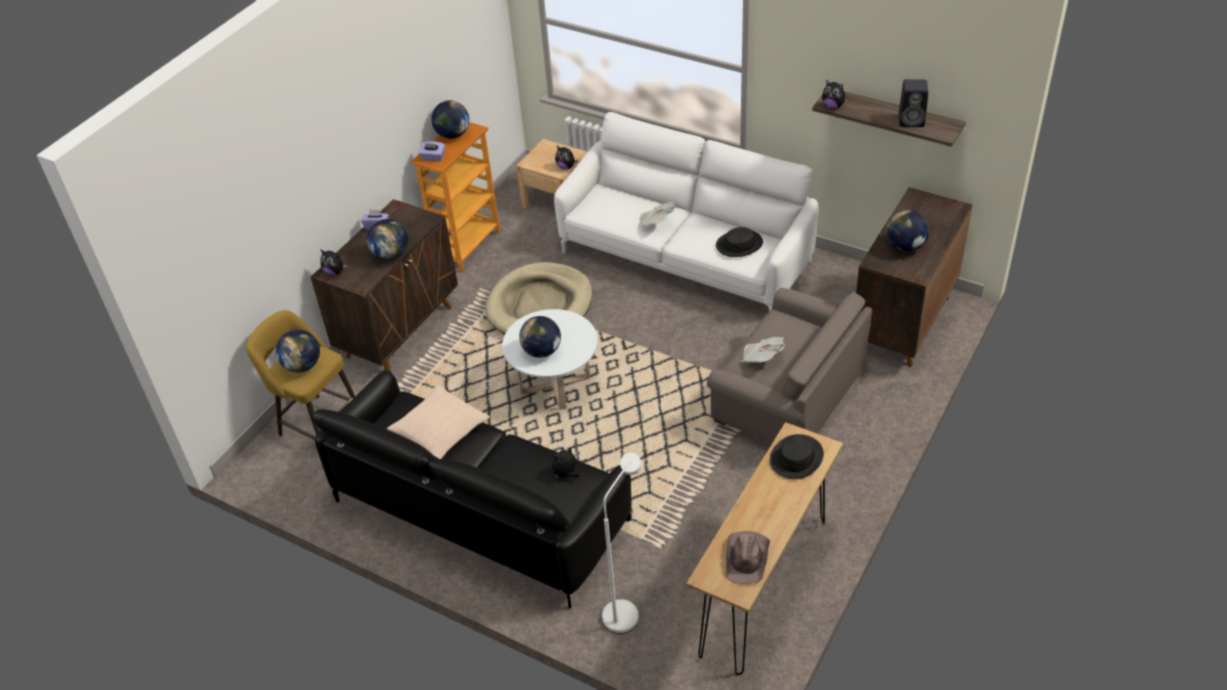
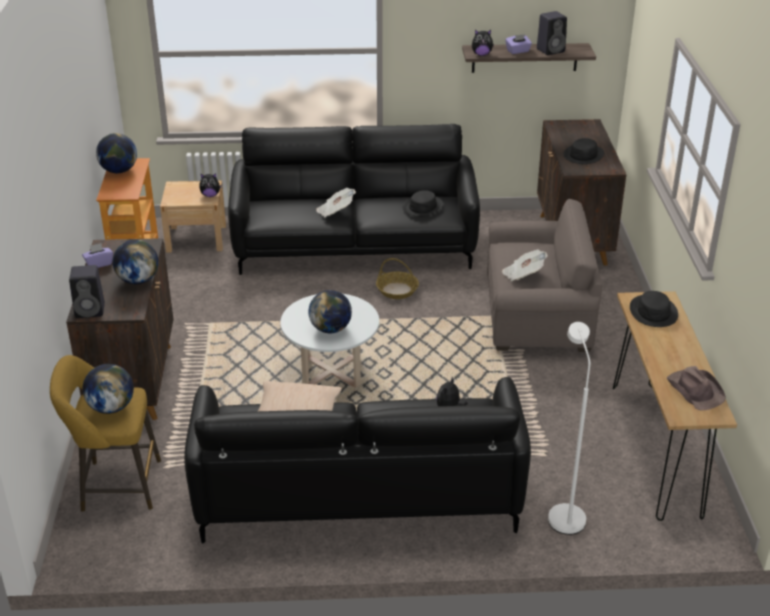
camera: 35 degrees left, 10 degrees down
plush toy [320,249,348,276] -> black speaker [69,265,105,318]
purple tissue box [419,141,445,161] -> purple tissue box moved to [505,34,532,54]
beige dog bed [485,262,592,334] -> none
white sofa [554,112,818,311] -> black sofa [228,124,480,275]
globe [886,210,929,252] -> black hat [563,138,604,164]
none -> basket [376,258,419,299]

